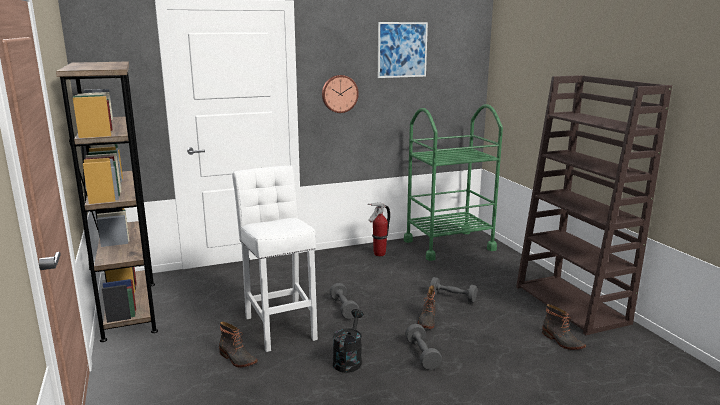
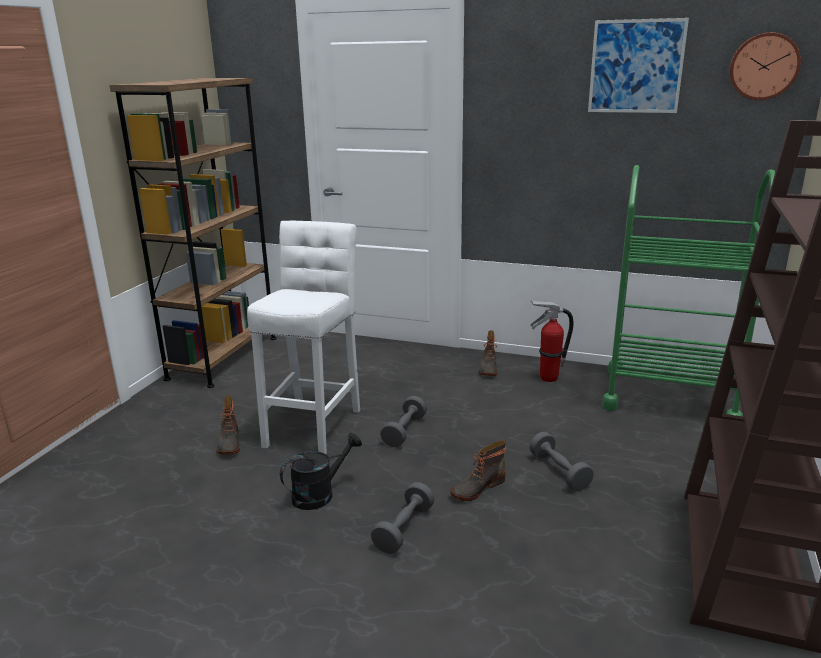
camera: 40 degrees right, 5 degrees up
wall clock [322,75,359,113] -> wall clock moved to [729,32,801,100]
boot [542,304,586,350] -> boot moved to [479,331,497,376]

